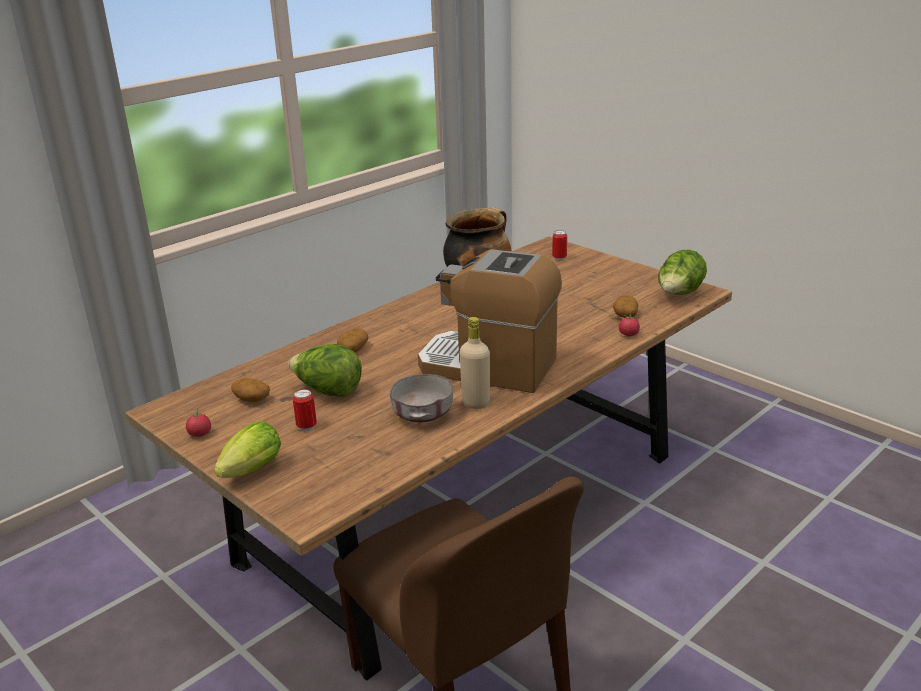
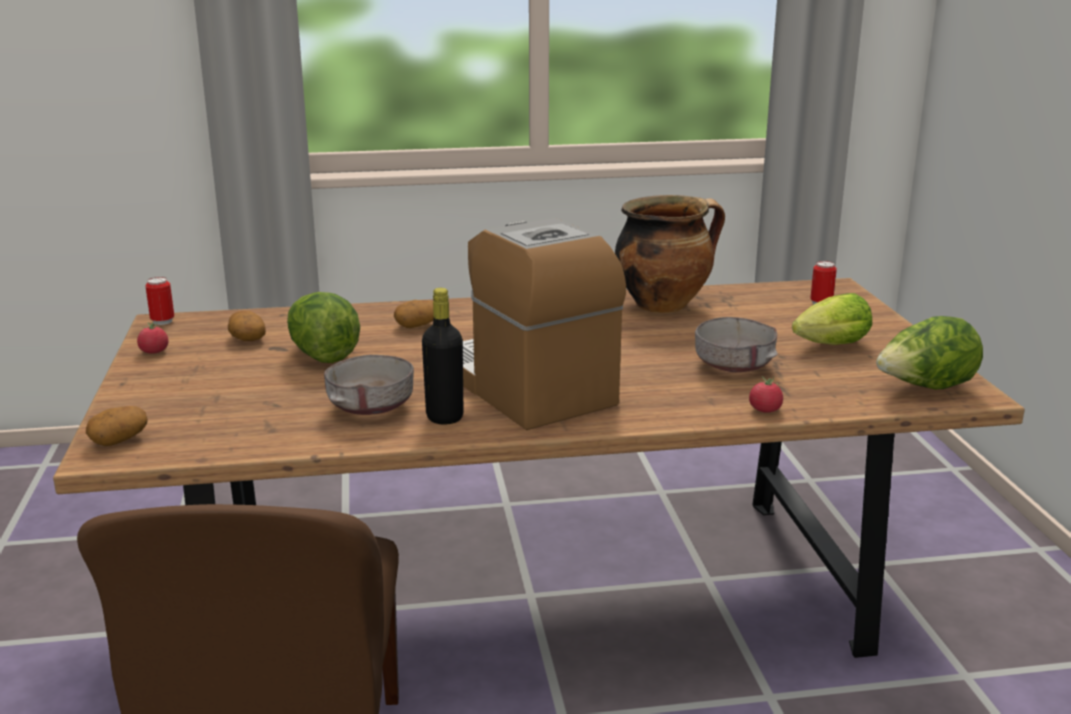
camera: 35 degrees right, 5 degrees down
lettuce [214,422,281,478] -> lettuce moved to [792,293,872,345]
can [293,389,317,431] -> can moved to [145,277,174,325]
beige bottle [460,317,490,409] -> black bottle [422,288,463,425]
potato [613,295,638,318] -> potato moved to [86,406,148,446]
none -> grey bowl [695,317,778,372]

